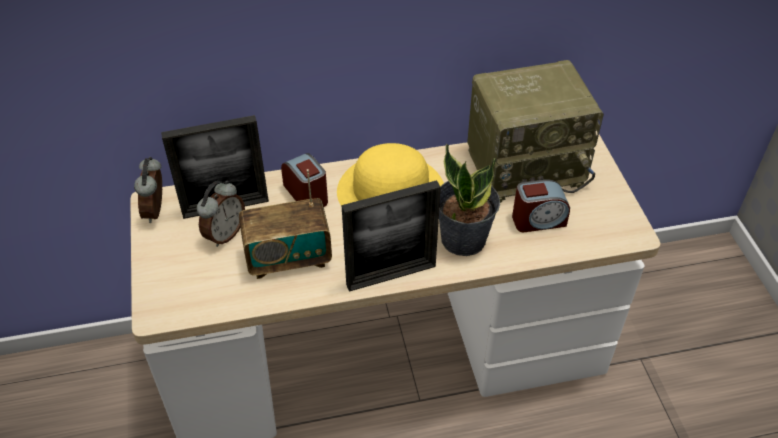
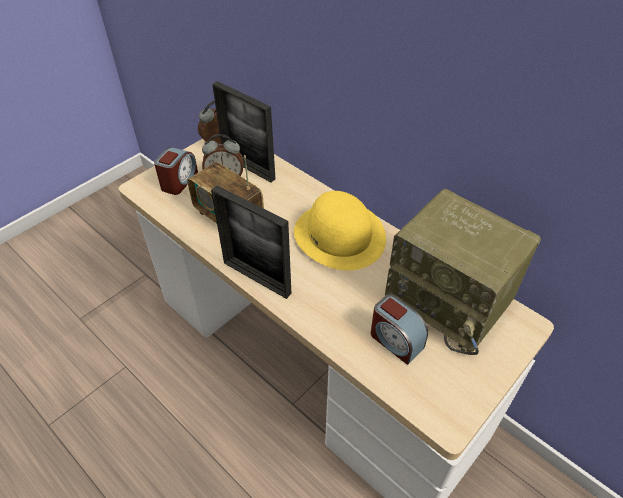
camera: 55 degrees right, 0 degrees up
alarm clock [281,153,328,207] -> alarm clock moved to [154,147,198,195]
potted plant [439,144,500,256] -> none

